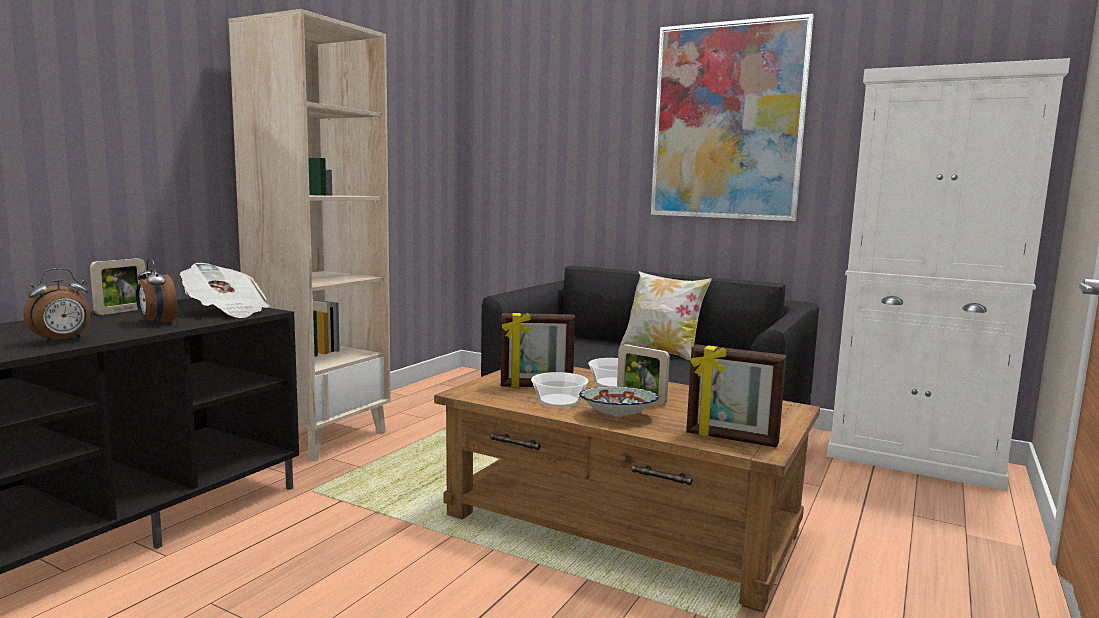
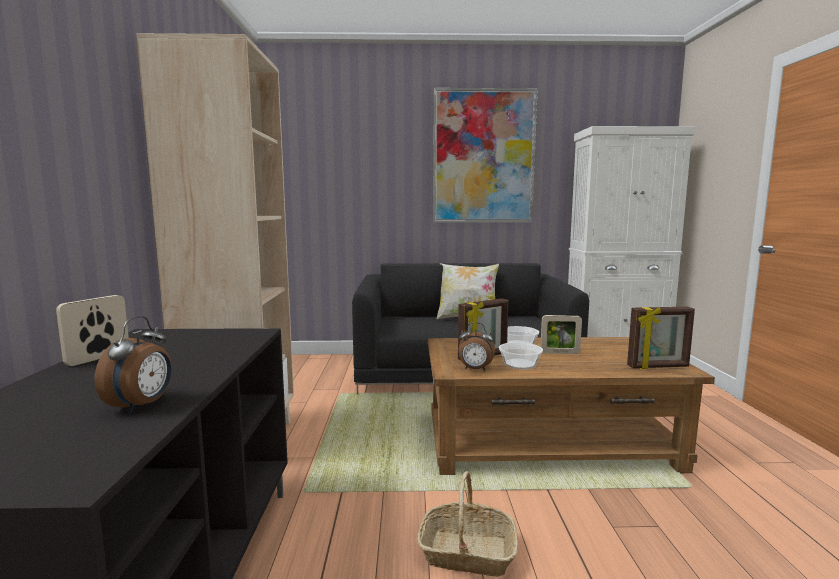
camera: 30 degrees left, 0 degrees up
picture frame [90,258,145,315] -> picture frame turned 150 degrees counterclockwise [56,295,129,366]
alarm clock [136,259,177,325] -> alarm clock moved to [459,322,495,371]
newspaper [180,263,270,318] -> none
bowl [579,386,659,417] -> none
none -> basket [418,471,518,577]

